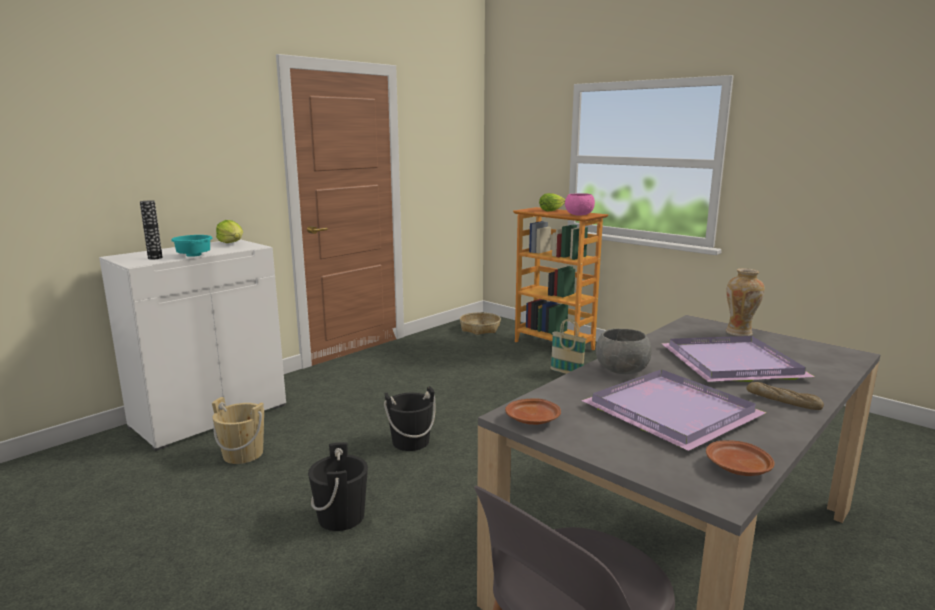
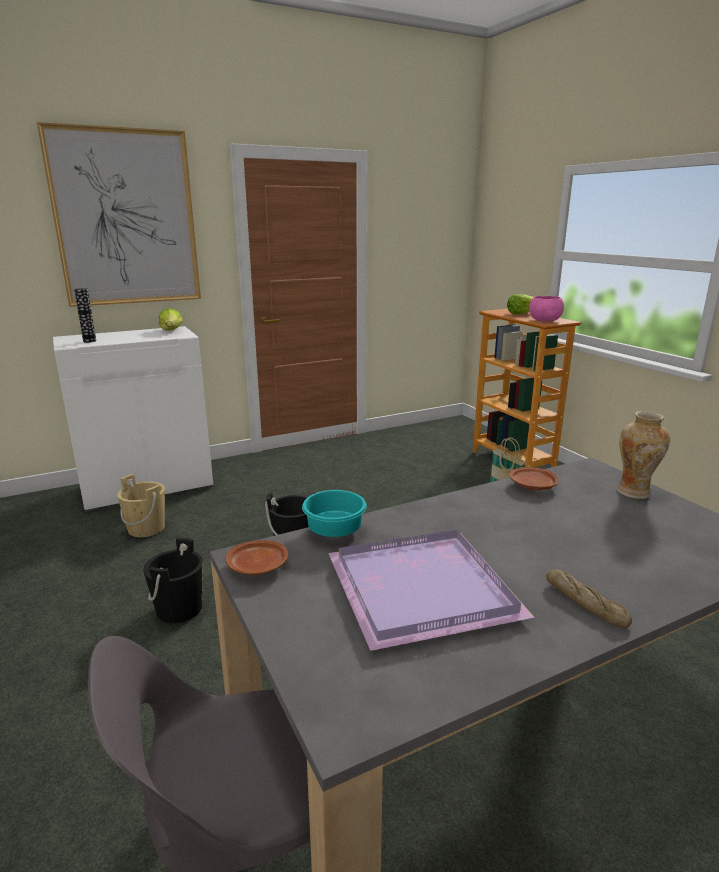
camera: 20 degrees right, 5 degrees up
turquoise bowl [171,235,212,257] -> turquoise bowl moved to [302,490,367,537]
basket [460,312,501,335] -> none
grey bowl [596,329,652,374] -> none
purple tray [661,336,815,382] -> none
brown plate [706,440,775,476] -> brown plate moved to [509,467,559,490]
none -> picture [37,122,201,307]

